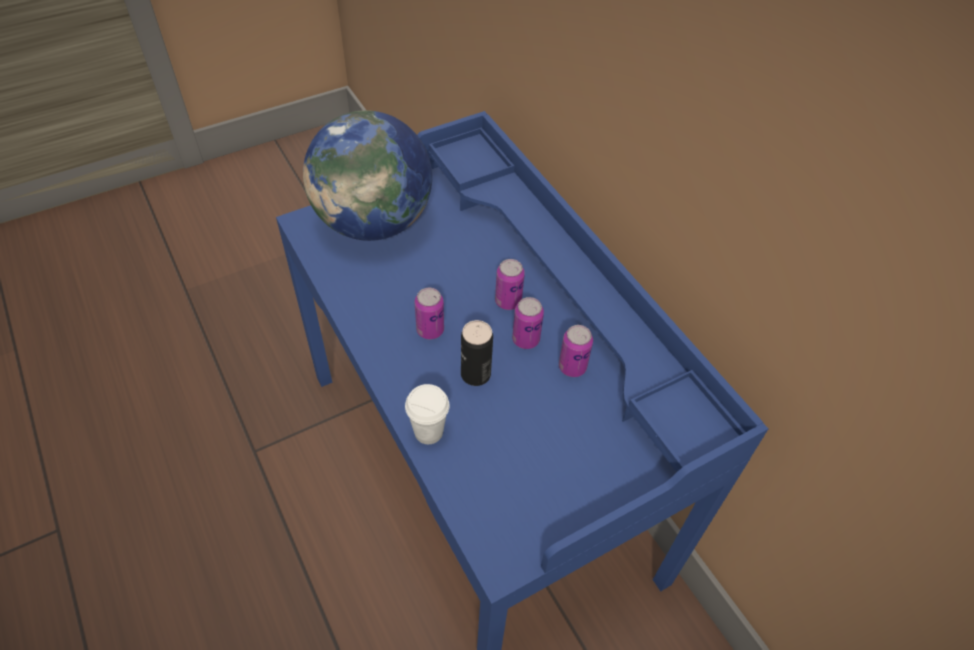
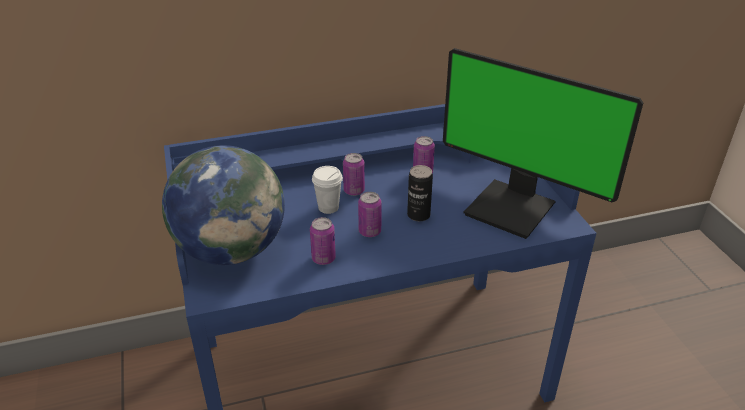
camera: 75 degrees left, 15 degrees down
white cup [405,384,449,444] -> white cup moved to [312,166,343,214]
can [512,297,544,349] -> can moved to [310,217,336,265]
none -> monitor [443,48,643,239]

